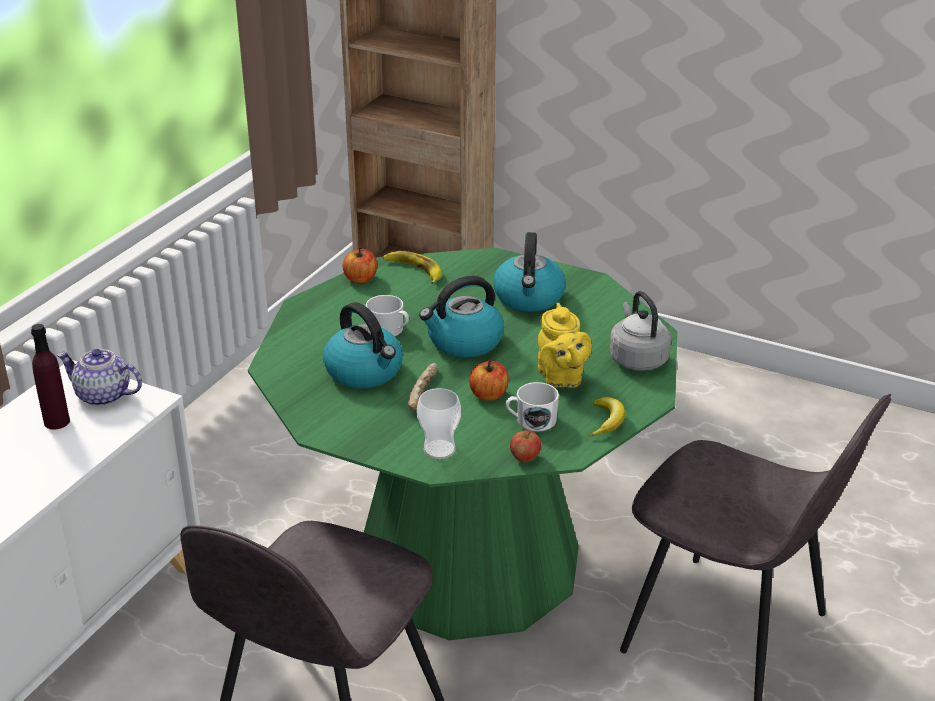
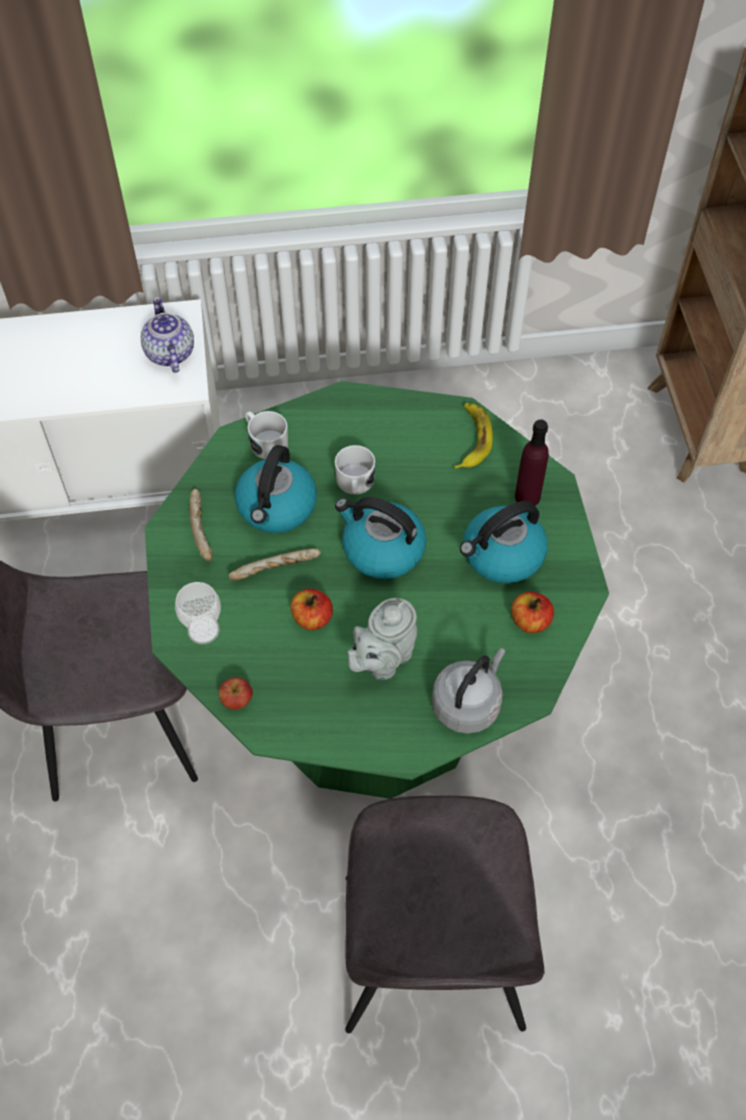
camera: 55 degrees right, 25 degrees up
purple bottle [31,324,70,430] -> purple bottle moved to [515,419,549,506]
apple [343,248,377,283] -> apple moved to [511,591,554,633]
white mug [506,382,559,432] -> white mug moved to [245,411,288,459]
yellow teapot [538,303,592,388] -> grey teapot [348,598,417,680]
banana [589,397,625,437] -> none
none -> bread [189,489,213,561]

